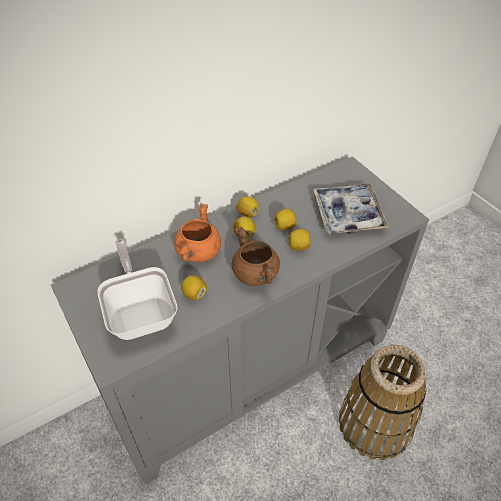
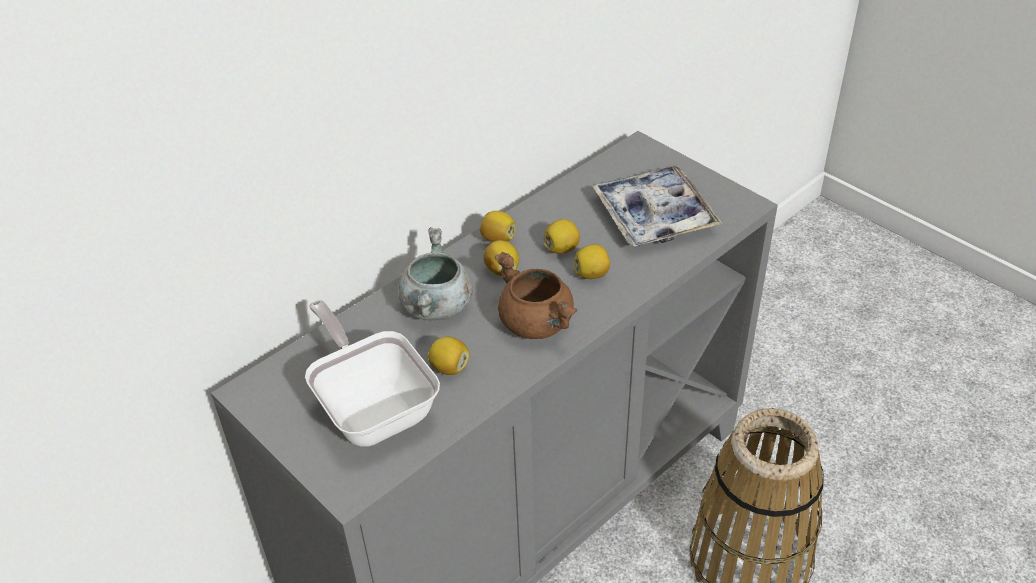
camera: 10 degrees left, 5 degrees down
orange cooking pot [174,203,221,262] -> grey cooking pot [398,227,473,320]

